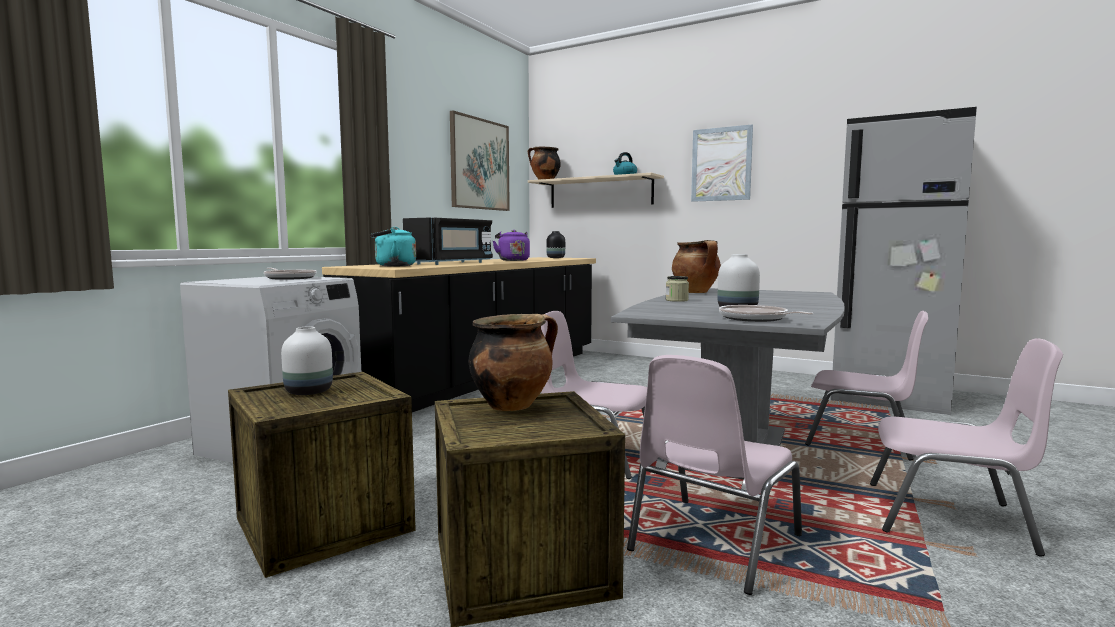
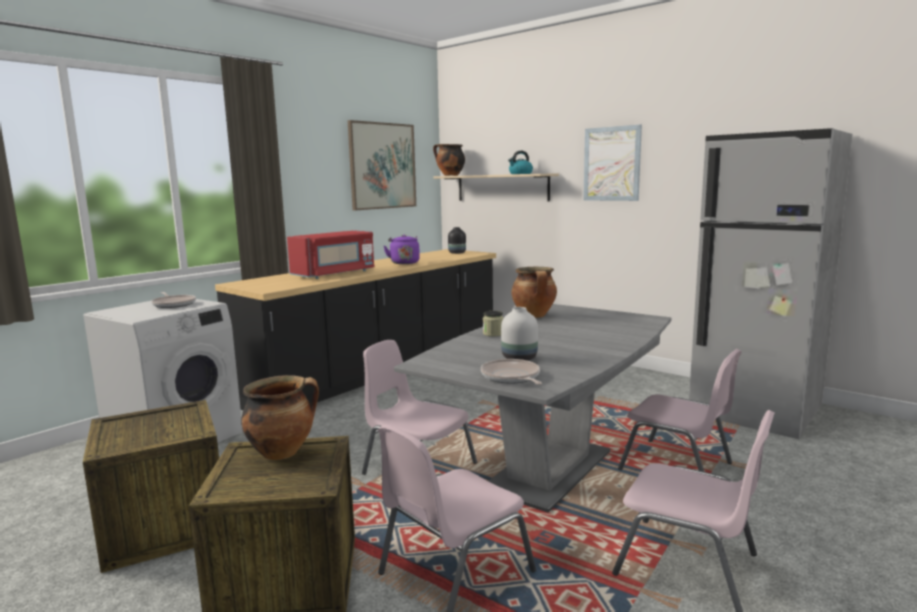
camera: 10 degrees right, 5 degrees up
white vase [281,326,333,395] -> none
turquoise kettle [370,227,416,266] -> none
black microwave [403,218,493,265] -> red microwave [287,230,375,279]

